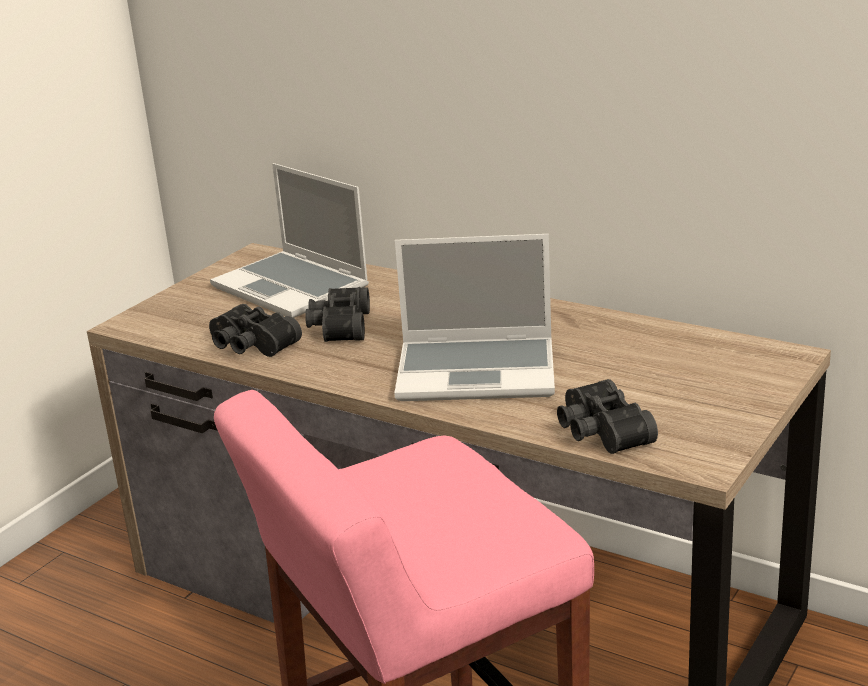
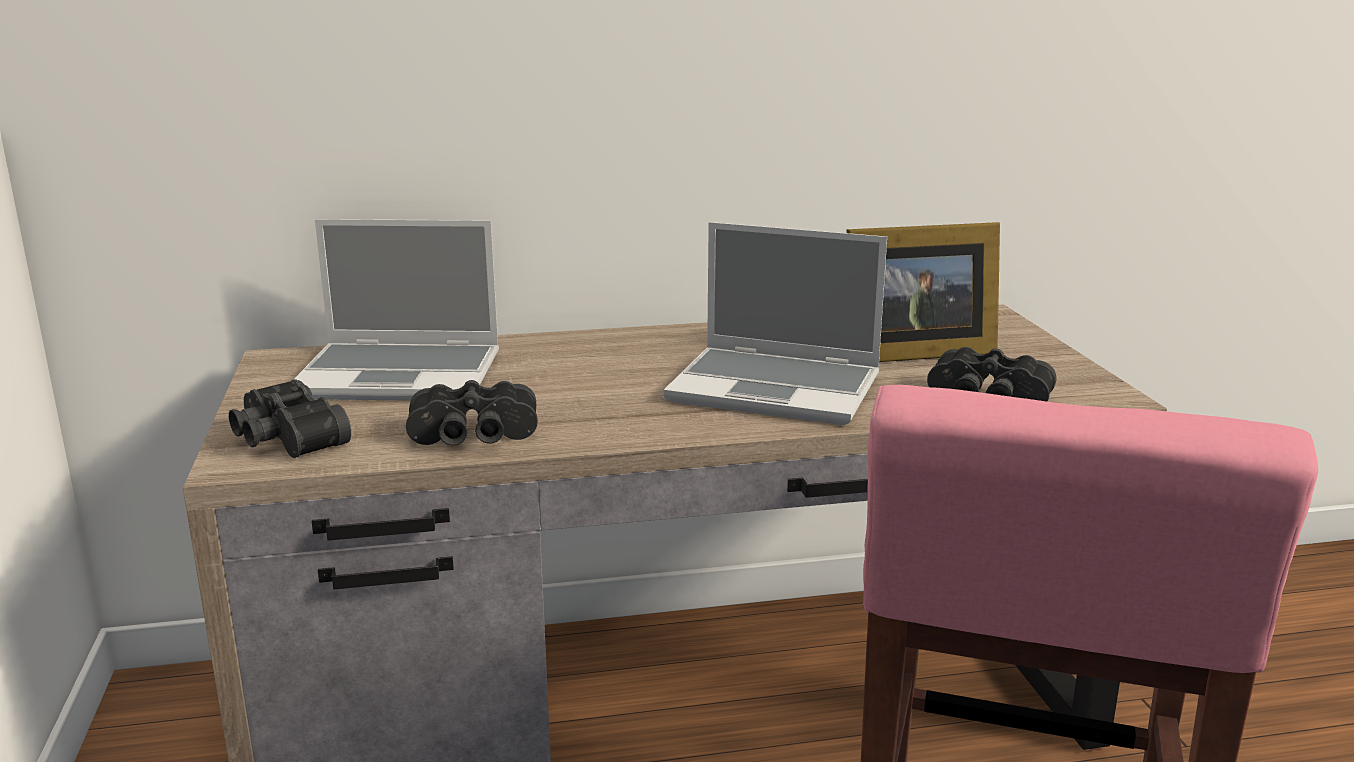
camera: 45 degrees left, 5 degrees down
black binoculars [305,287,370,342] -> black binoculars moved to [229,379,351,458]
laptop [394,234,555,401] -> laptop turned 60 degrees clockwise [664,222,887,425]
none -> picture frame [846,222,1000,362]

